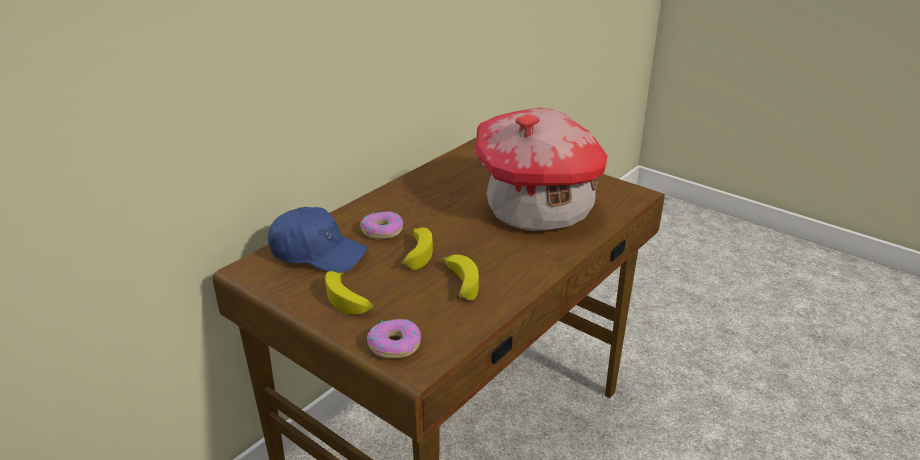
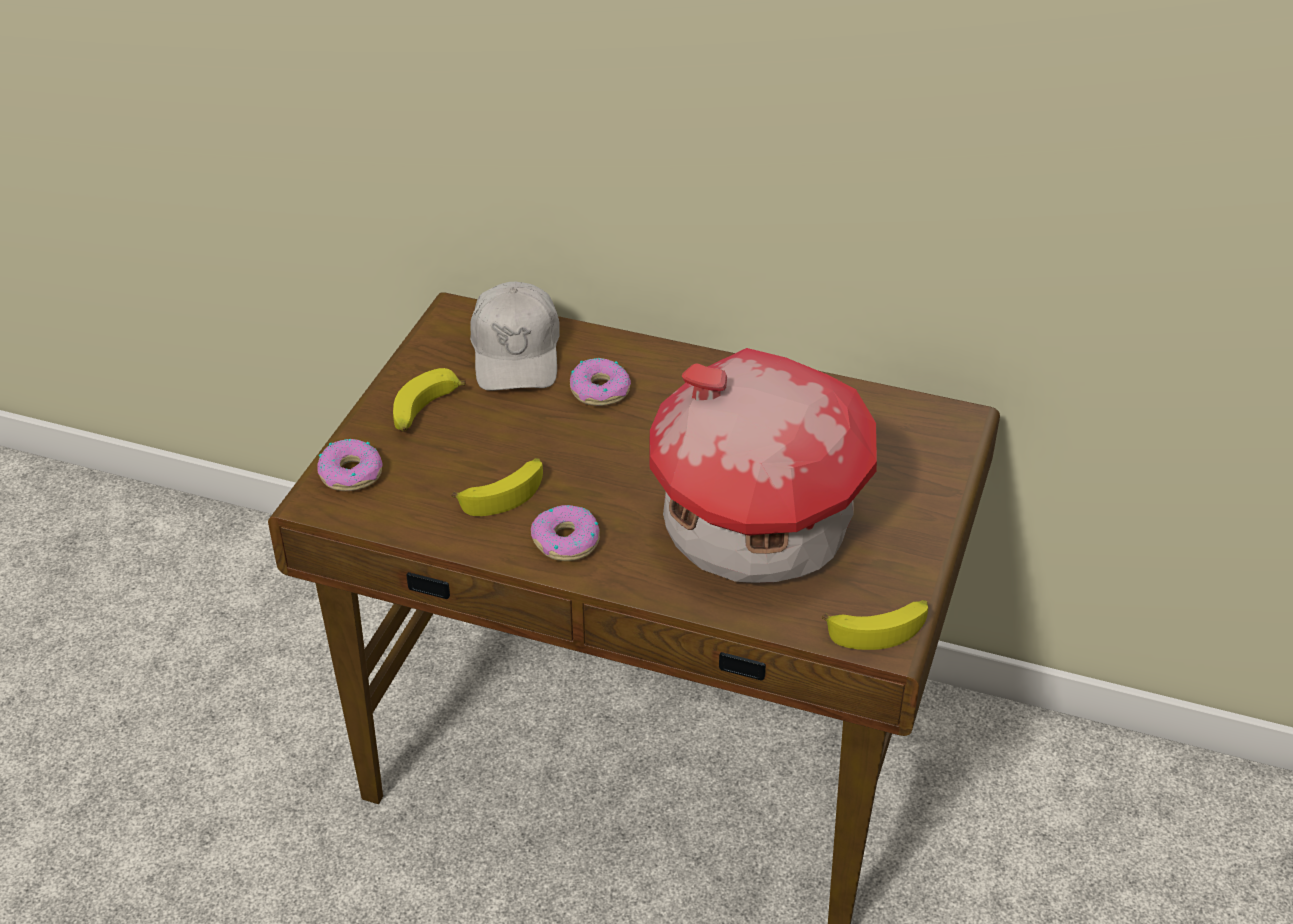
camera: 70 degrees right, 10 degrees up
blue cap [268,207,367,273] -> white cap [470,282,560,391]
banana [400,227,433,270] -> banana moved to [822,600,928,650]
none -> donut [531,505,600,561]

